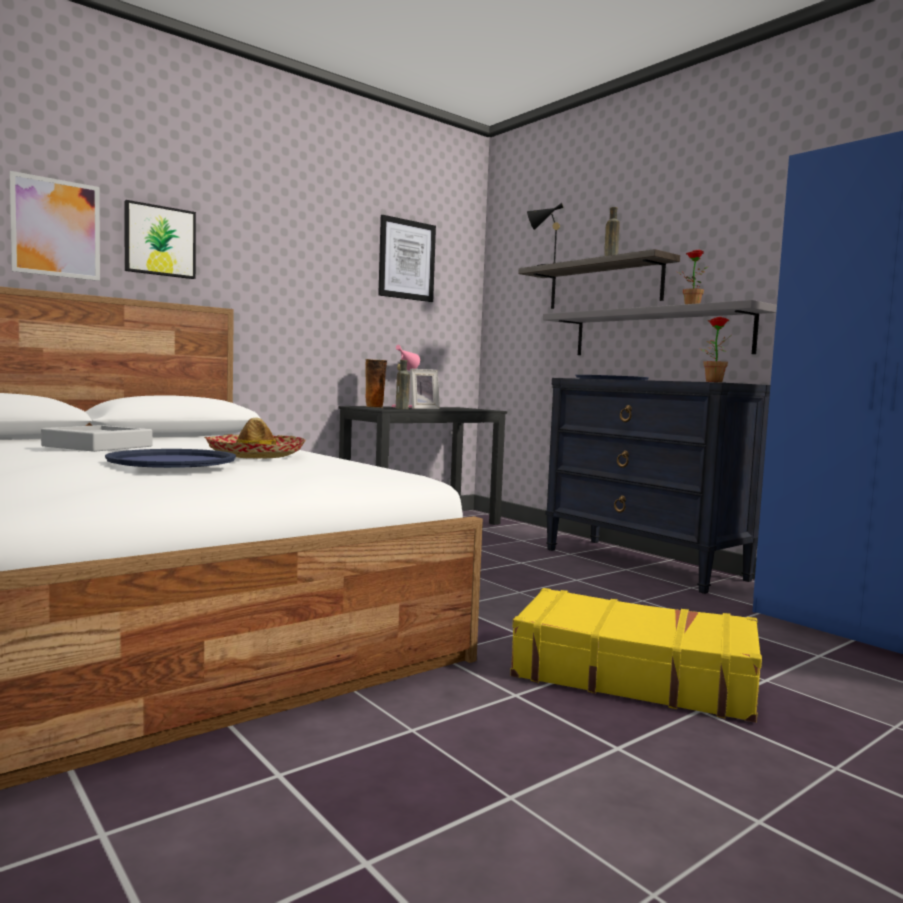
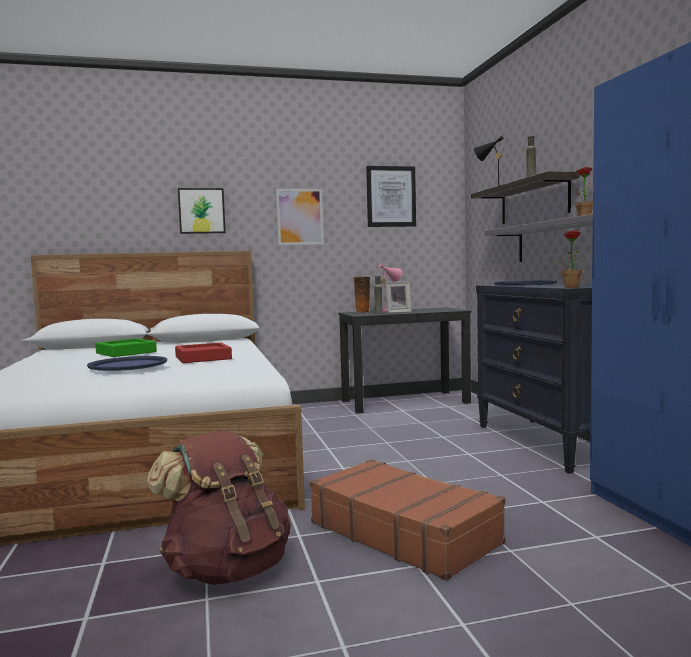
camera: 25 degrees right, 0 degrees up
picture [9,171,100,281] -> picture moved to [276,189,324,245]
grey tray [41,425,152,452] -> green tray [95,338,157,357]
hat [204,417,305,459] -> red tray [175,342,232,363]
yellow suitcase [510,588,762,723] -> brown suitcase [310,459,505,581]
none -> brown backpack [147,430,291,585]

